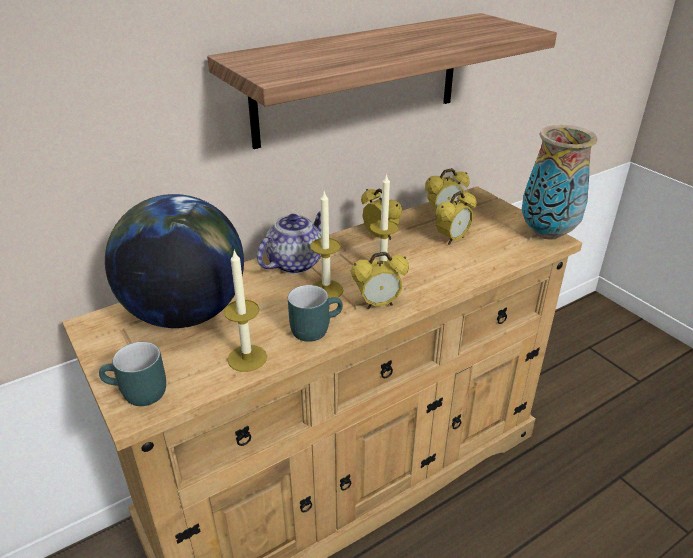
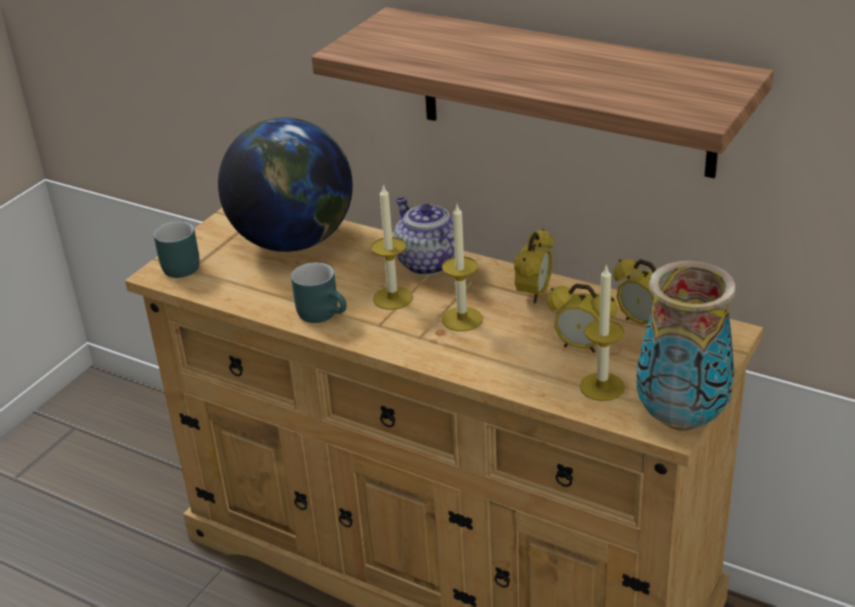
camera: 65 degrees right, 0 degrees up
candle [224,249,267,372] -> candle moved to [580,264,625,401]
teapot [257,211,321,274] -> teapot turned 135 degrees counterclockwise [393,197,455,275]
alarm clock [351,252,409,309] -> none

